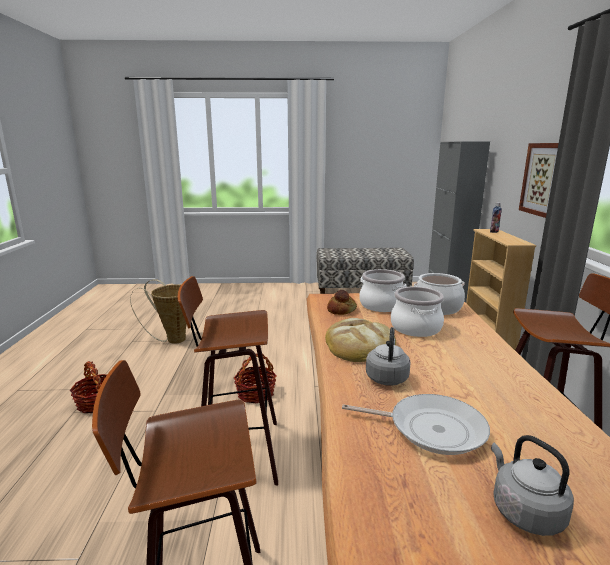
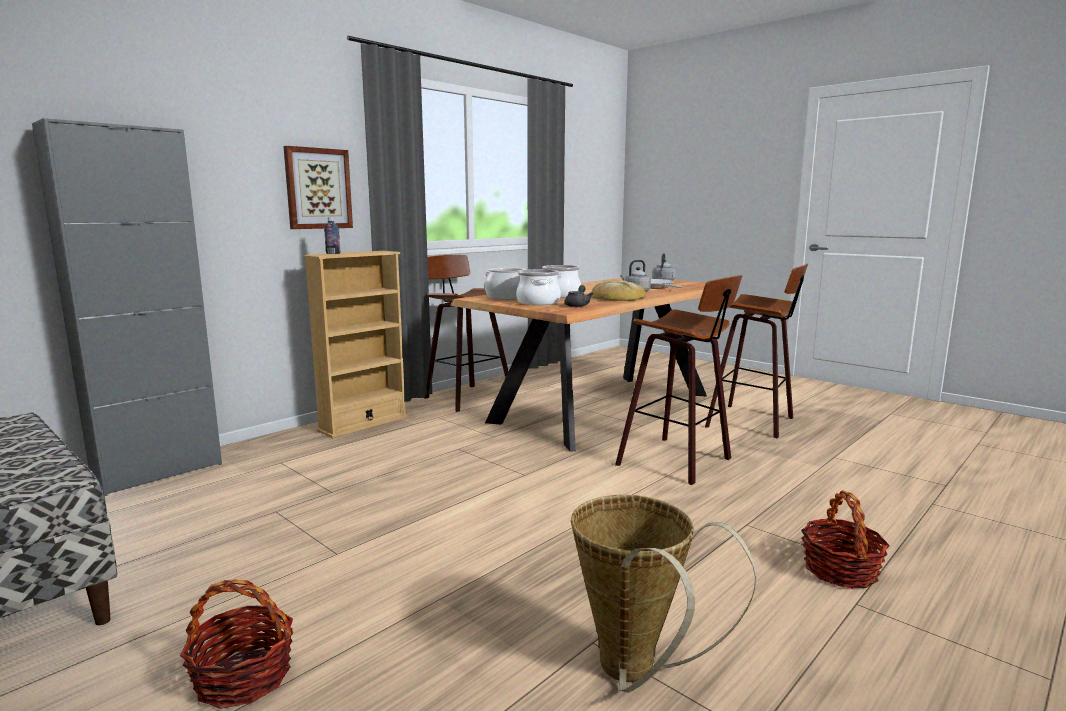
camera: 135 degrees left, 5 degrees down
basket [234,353,277,403] -> basket moved to [180,579,293,709]
bread [327,290,357,315] -> grey teapot [564,285,594,307]

